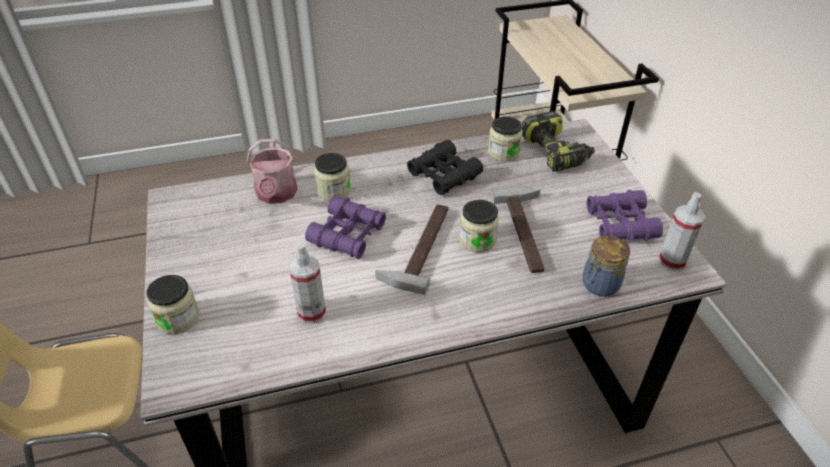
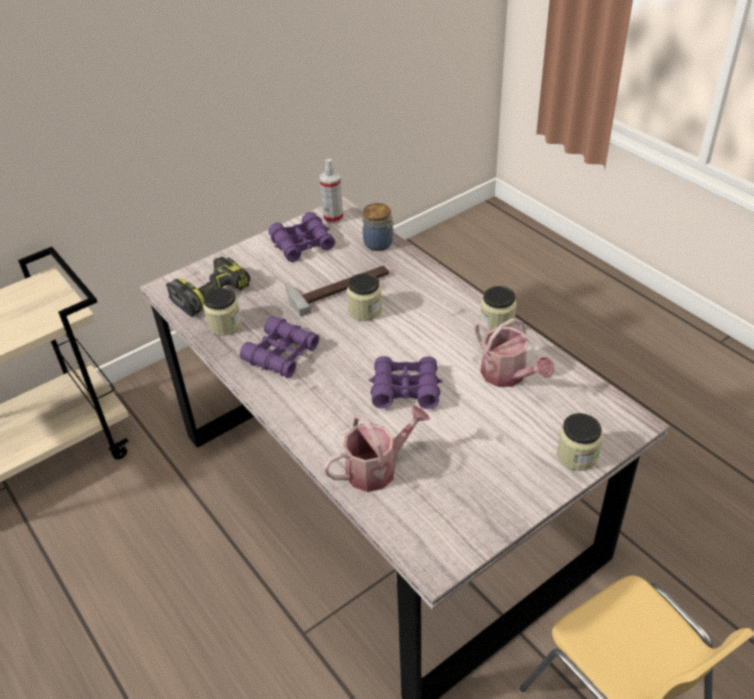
camera: 110 degrees left, 0 degrees up
spray bottle [289,242,326,323] -> watering can [475,318,554,387]
jar [314,153,351,201] -> jar moved to [480,286,517,332]
hammer [375,204,448,295] -> none
black binoculars [407,140,483,195] -> purple binoculars [240,316,319,378]

